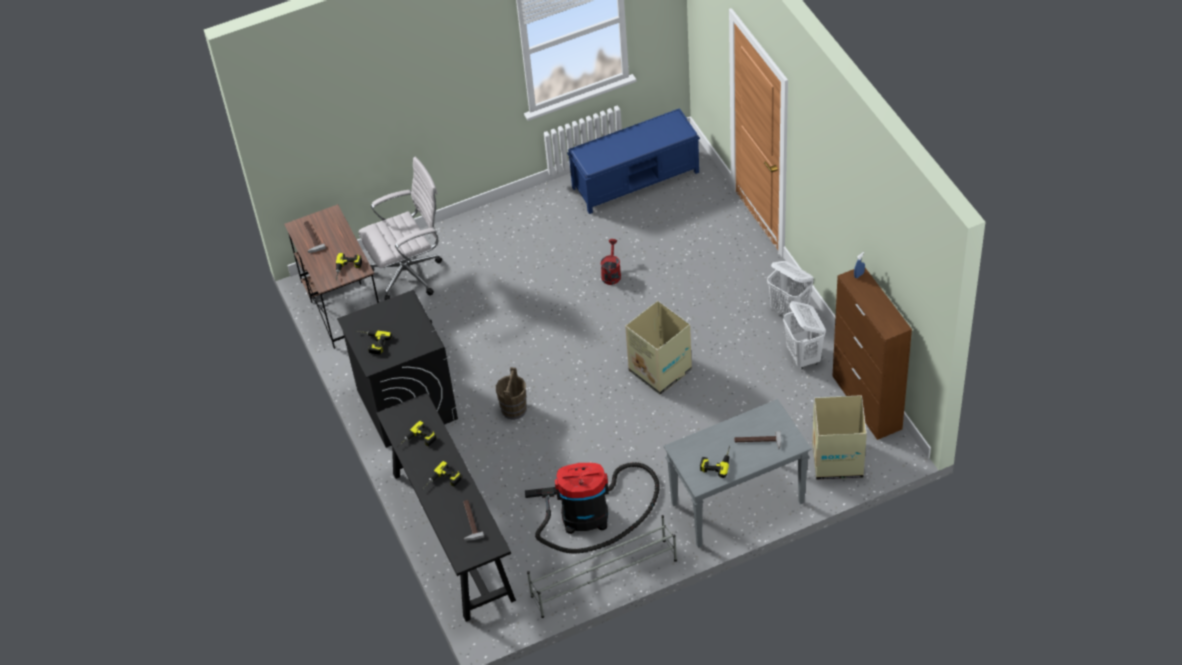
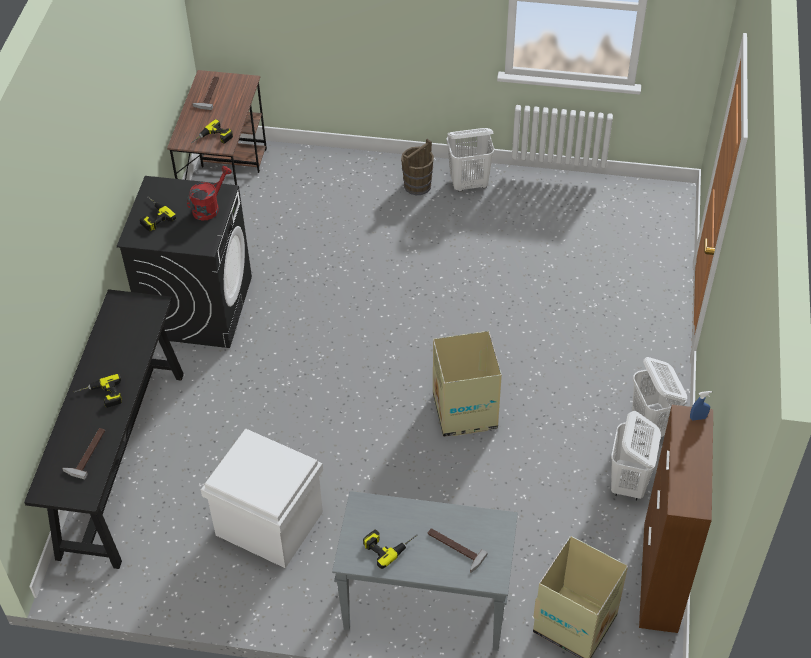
camera: 30 degrees right, 0 degrees up
white office chair [358,157,442,300] -> none
power drill [397,421,436,447] -> none
brown bucket [496,367,527,420] -> brown bucket moved to [401,139,434,195]
vacuum cleaner [525,462,660,554] -> white storage box [201,428,323,568]
grey shoe rack [527,515,677,618] -> none
blue bench [567,108,700,214] -> none
red watering can [601,239,621,285] -> red watering can moved to [187,166,232,221]
none -> white laundry basket [446,128,495,192]

